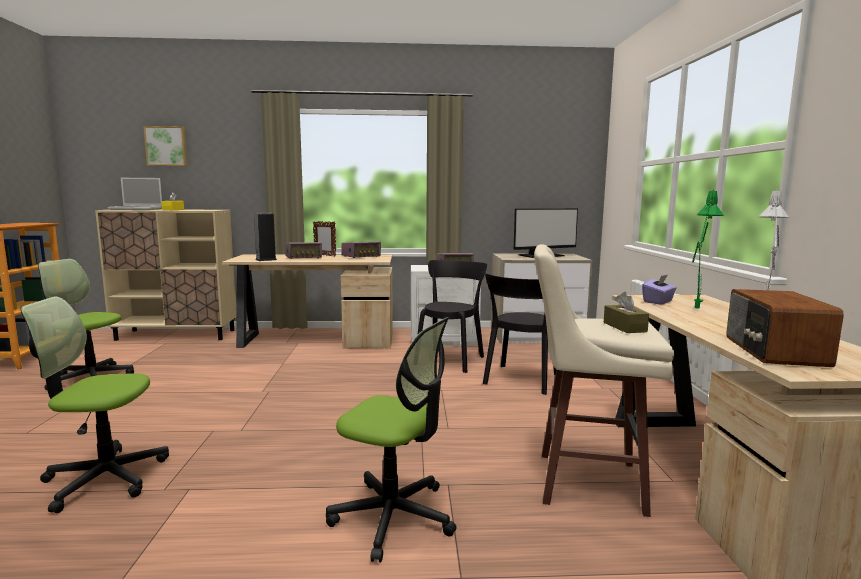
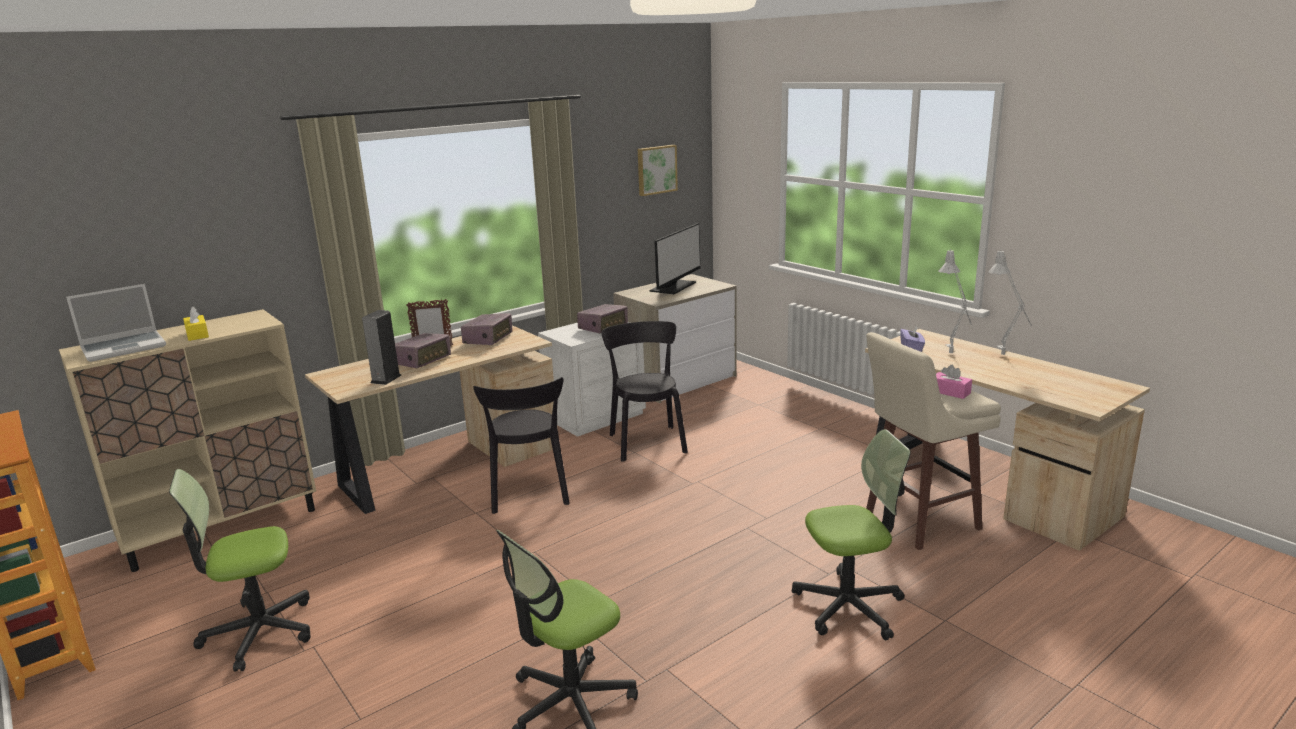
camera: 35 degrees left, 10 degrees up
picture [143,126,187,166] -> picture moved to [638,145,678,196]
black chair [483,273,556,395] -> black chair moved to [473,377,570,514]
brown tissue box [604,292,649,333] -> pink tissue box [936,365,972,399]
green table lamp [692,189,724,309] -> grey table lamp [938,249,972,353]
radio [726,289,844,367] -> none

